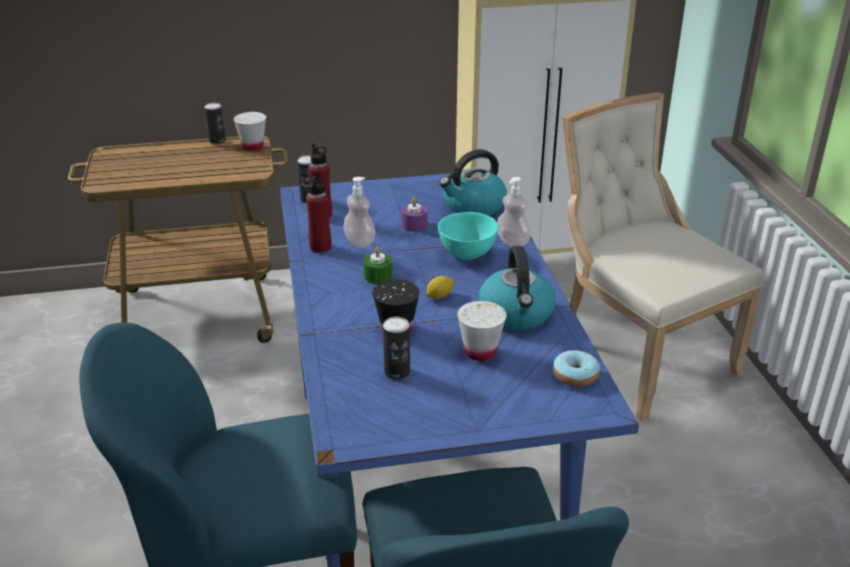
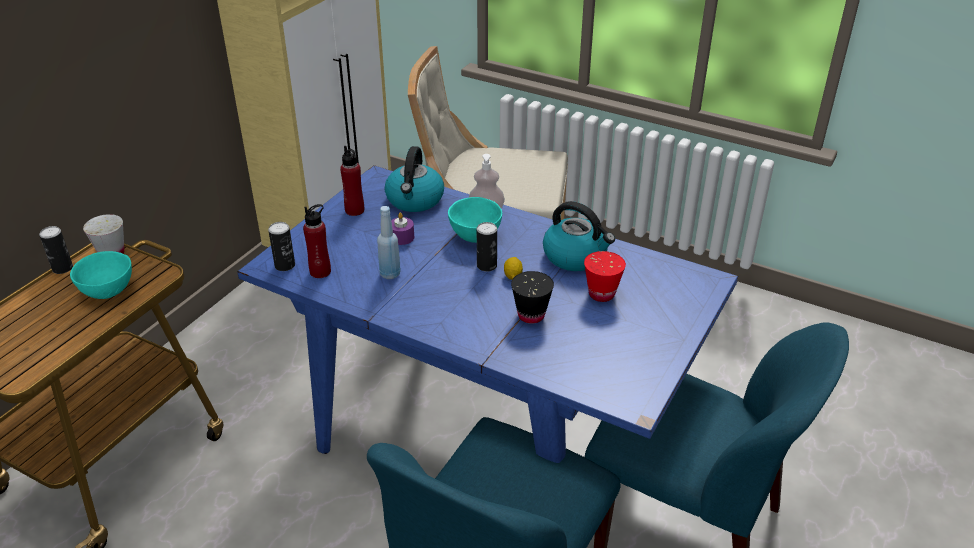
camera: 50 degrees left, 5 degrees up
red bottle [306,171,332,253] -> red bottle moved to [340,145,364,216]
soap dispenser [343,177,375,248] -> blue bottle [377,206,401,279]
green candle [364,247,392,284] -> none
can [383,317,410,379] -> can moved to [477,222,497,272]
white cup [457,301,506,361] -> red cup [584,251,626,302]
donut [553,350,600,387] -> none
none -> turquoise bowl [70,251,132,299]

